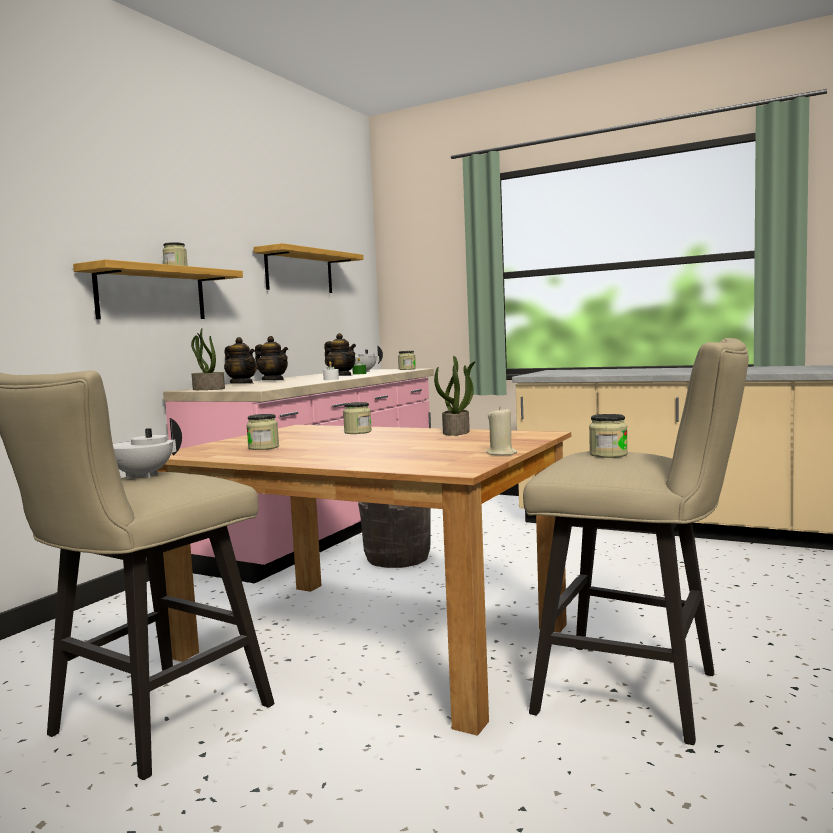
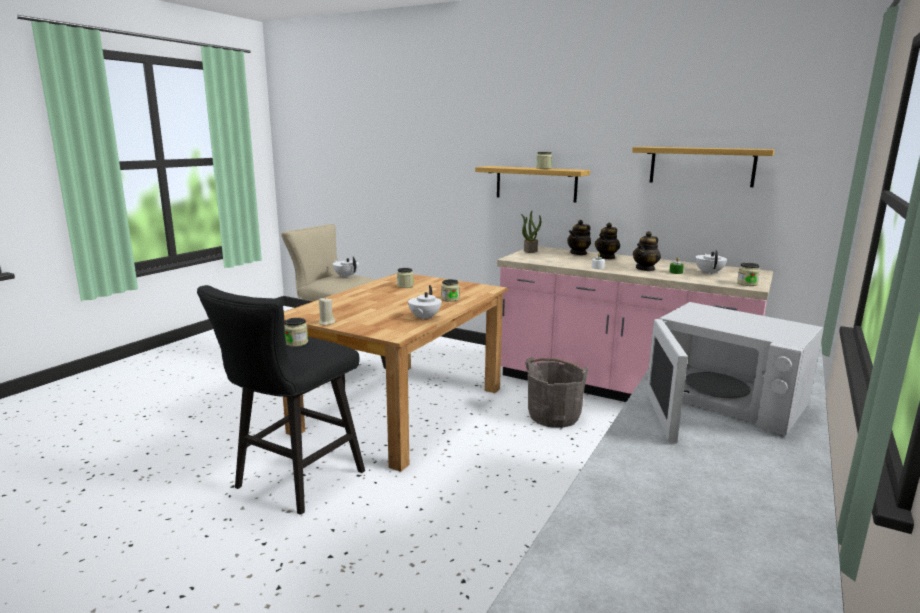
camera: 90 degrees right, 10 degrees up
potted plant [434,356,475,436] -> white teapot [408,285,441,321]
beige stool [523,338,749,745] -> black stool [197,285,365,515]
none -> white microwave [646,302,824,444]

